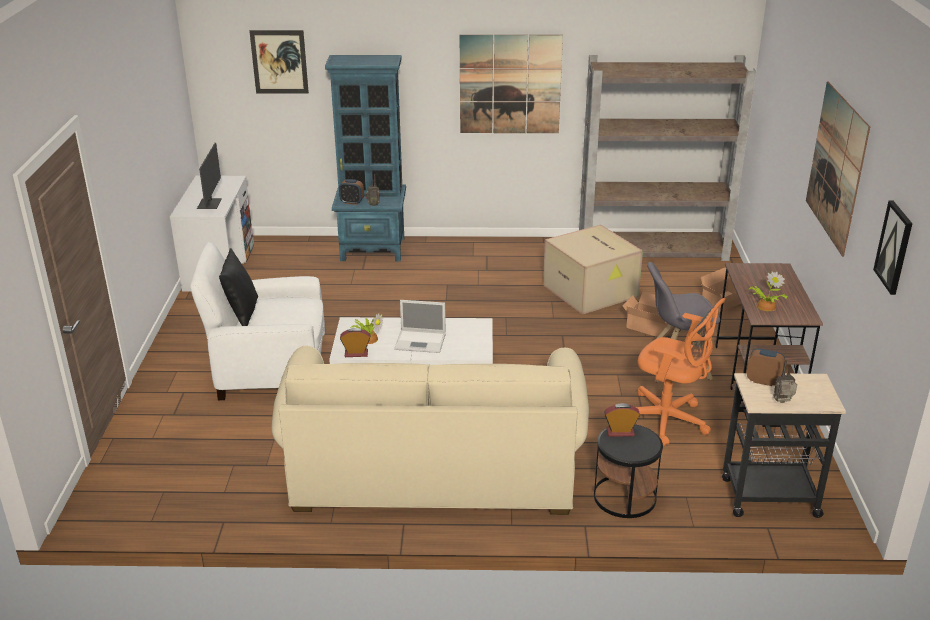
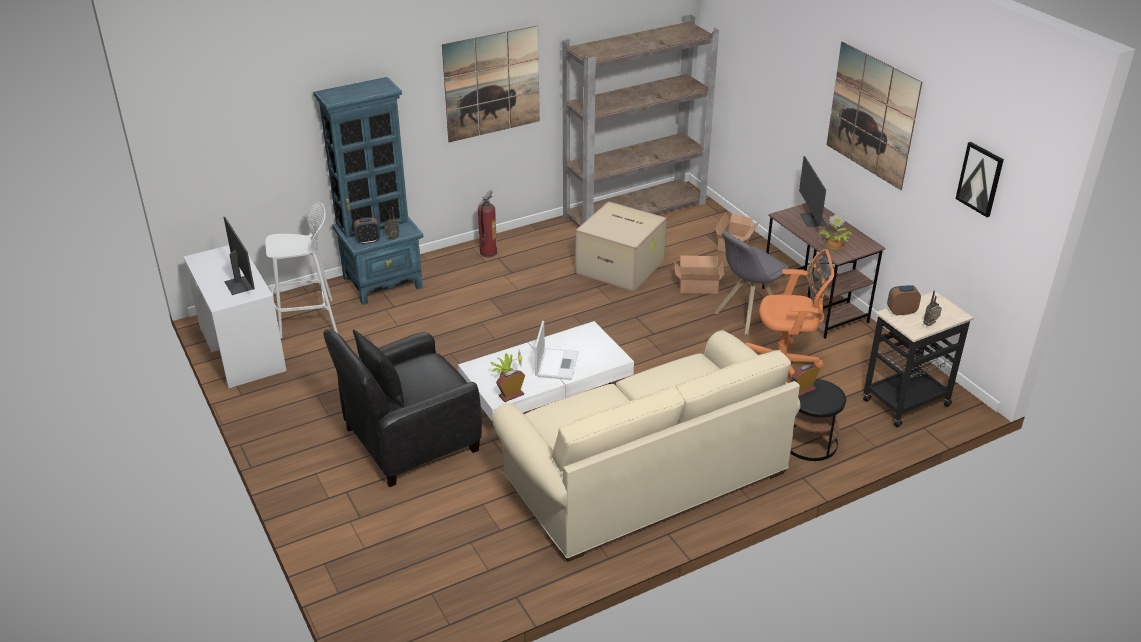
camera: 30 degrees left, 5 degrees up
white armchair [190,242,325,400] -> black armchair [323,329,482,487]
picture [249,30,309,94] -> none
laptop [394,300,446,353] -> laptop turned 60 degrees counterclockwise [534,321,578,380]
none -> white stool [265,202,338,338]
none -> fire extinguisher [478,190,497,257]
none -> monitor [799,156,827,227]

